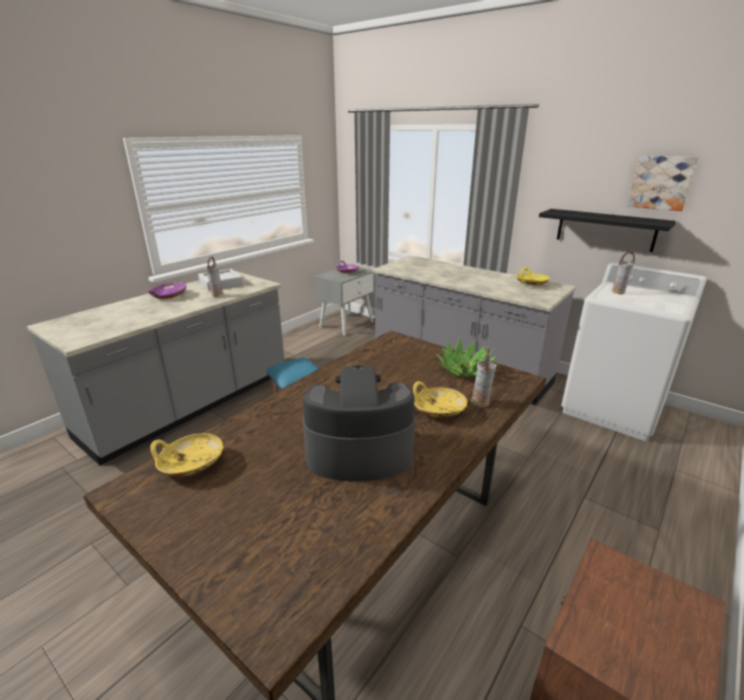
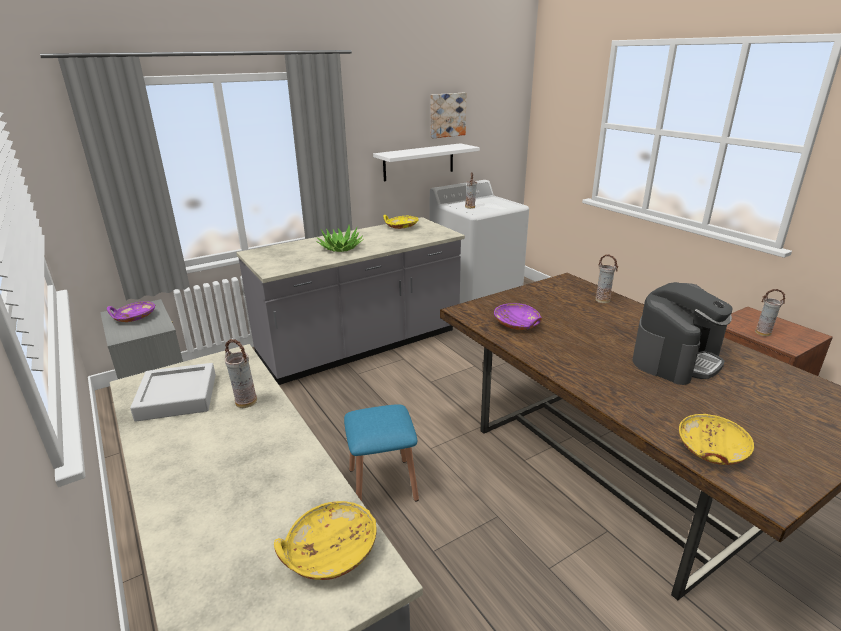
camera: 70 degrees left, 0 degrees up
purple bowl [148,282,186,299] -> purple bowl moved to [494,303,542,330]
coffee machine [303,365,415,481] -> coffee machine turned 150 degrees counterclockwise [632,282,733,385]
yellow bowl [413,381,467,417] -> yellow bowl moved to [274,501,377,580]
potted plant [436,338,499,377] -> potted plant moved to [316,225,363,252]
black shelf [539,209,676,252] -> white shelf [373,143,480,181]
none -> vase [755,289,785,336]

